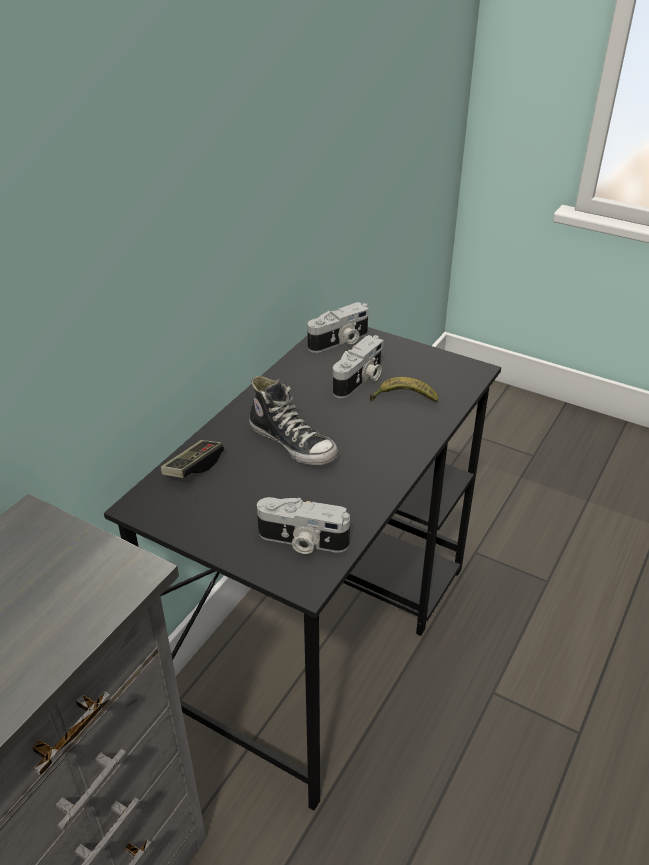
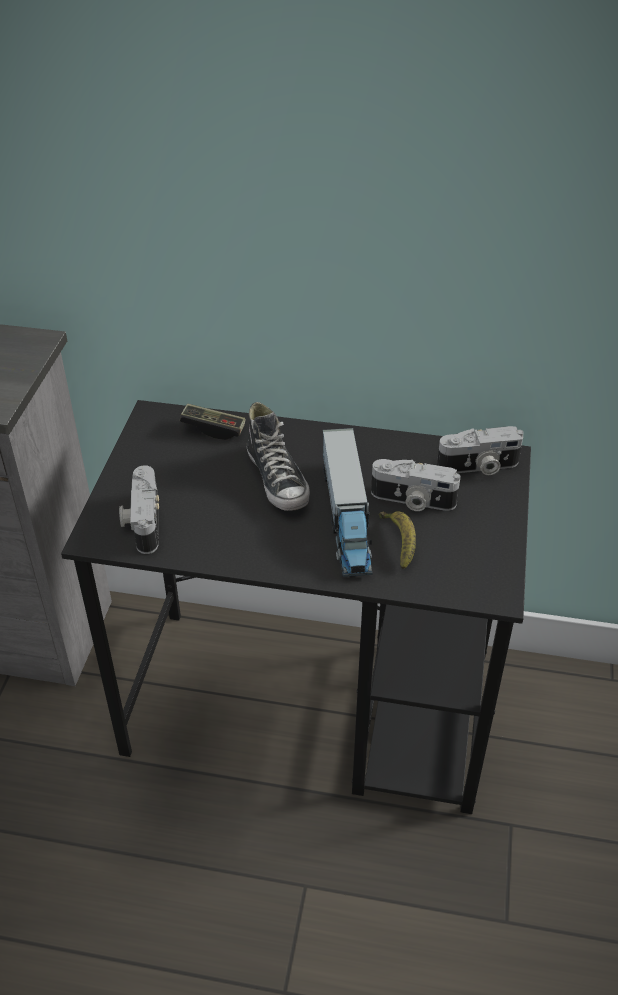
camera: 70 degrees right, 5 degrees up
shoe [249,376,338,465] -> shoe turned 45 degrees counterclockwise [247,402,310,511]
camera [307,302,369,353] -> camera turned 45 degrees counterclockwise [437,426,523,475]
none -> toy truck [323,428,373,577]

